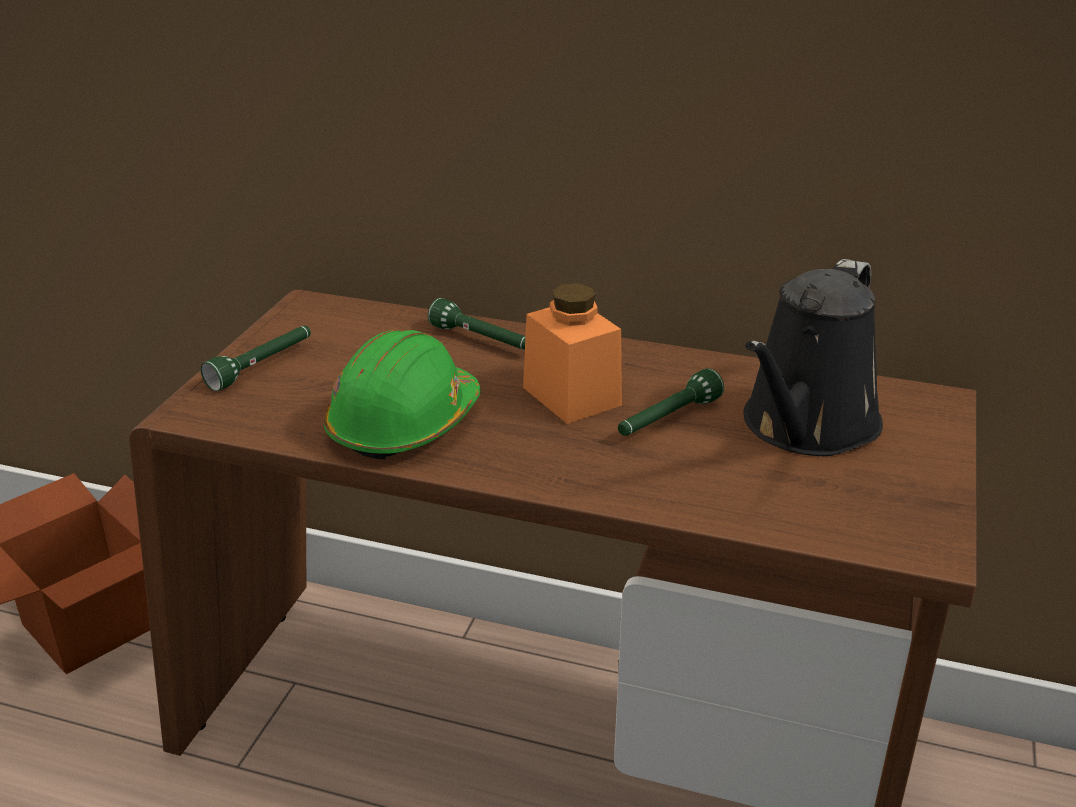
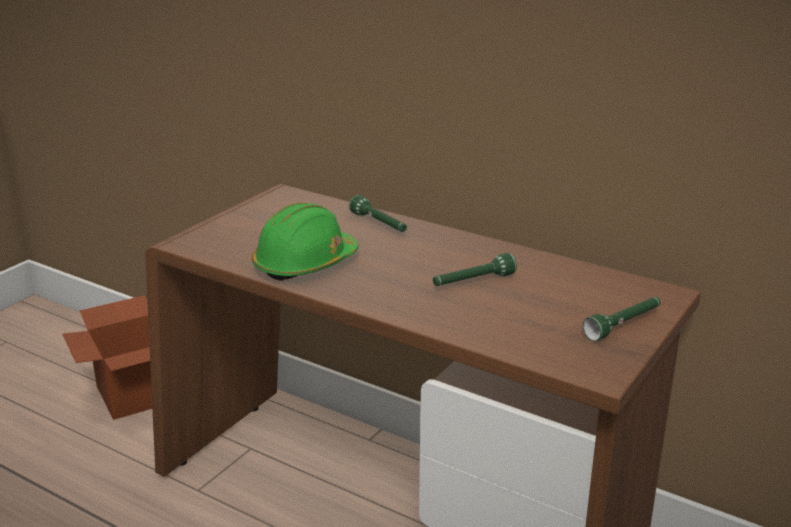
camera: 15 degrees right, 5 degrees down
green flashlight [201,325,311,391] -> green flashlight moved to [583,297,661,341]
orange jar [523,283,622,424] -> none
black watering can [743,259,883,456] -> none

